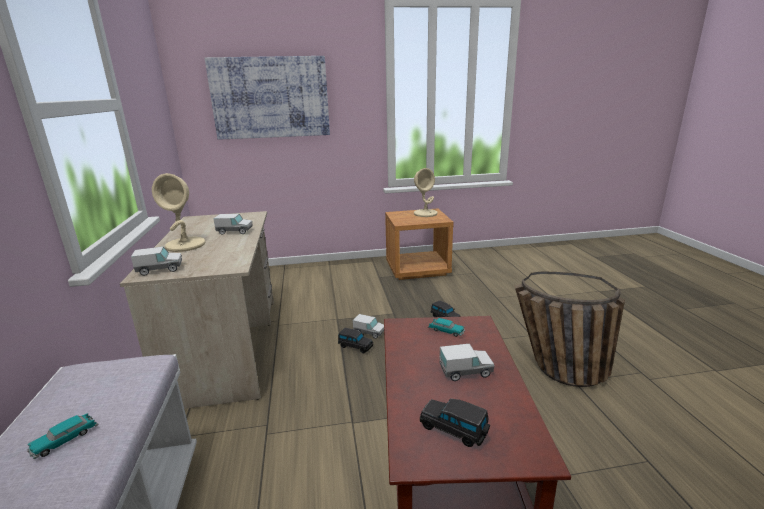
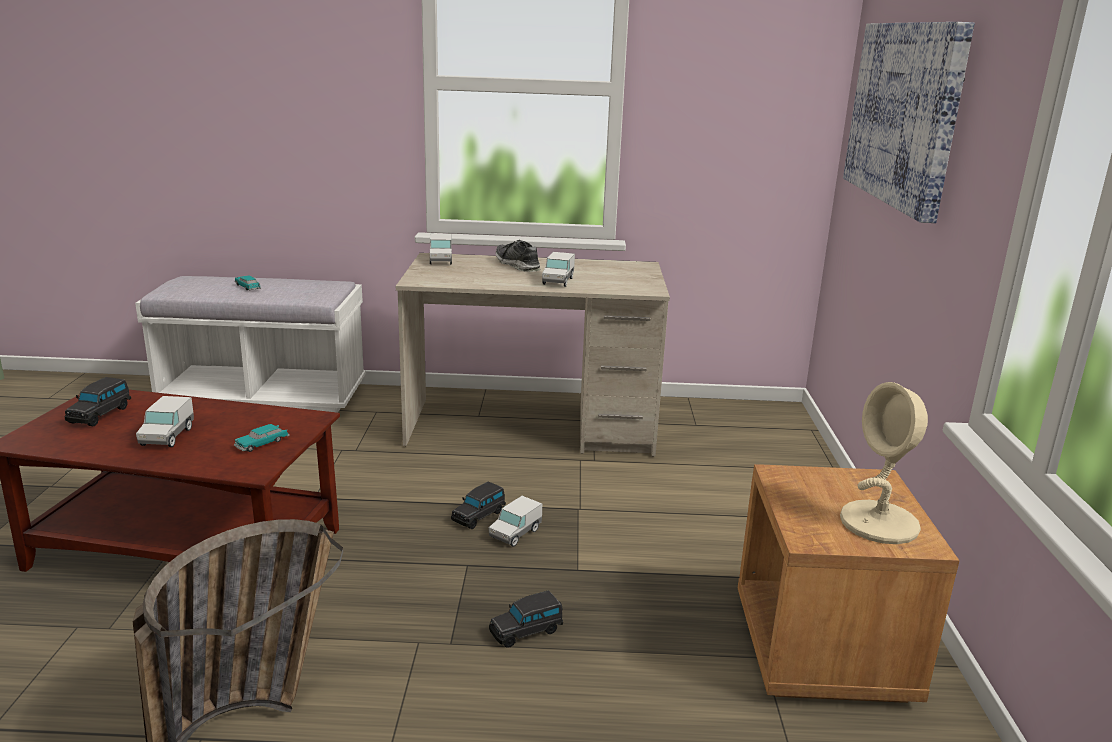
camera: 100 degrees right, 0 degrees up
beige table lamp [152,173,206,252] -> shoe [495,240,541,272]
black toy car [420,398,490,447] -> black toy car turned 150 degrees clockwise [64,377,131,426]

